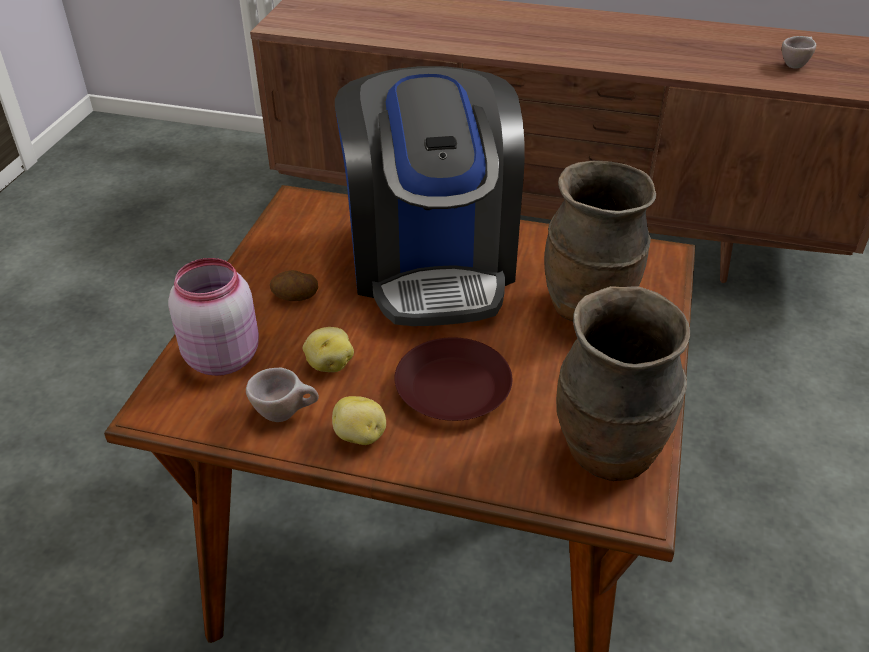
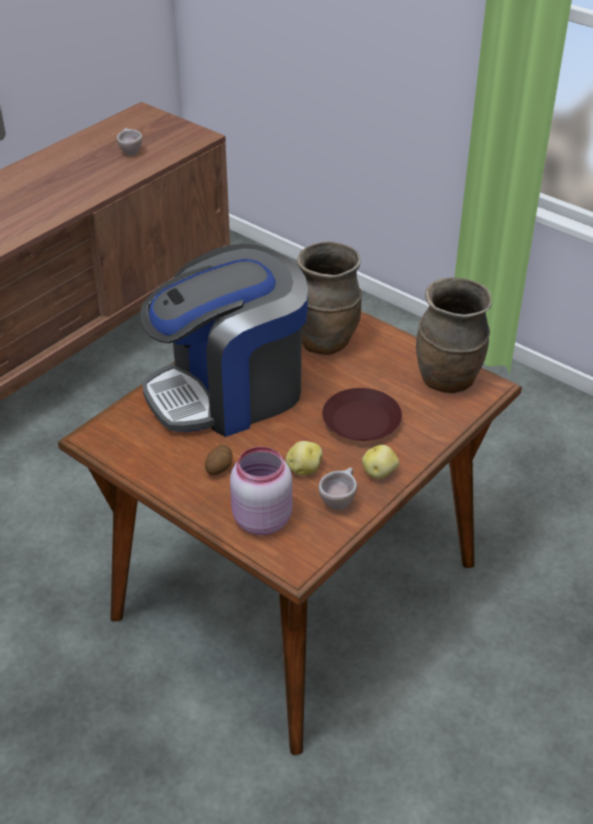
camera: 65 degrees left, 0 degrees up
coffee machine [335,66,525,326] -> coffee machine turned 135 degrees clockwise [140,244,308,437]

